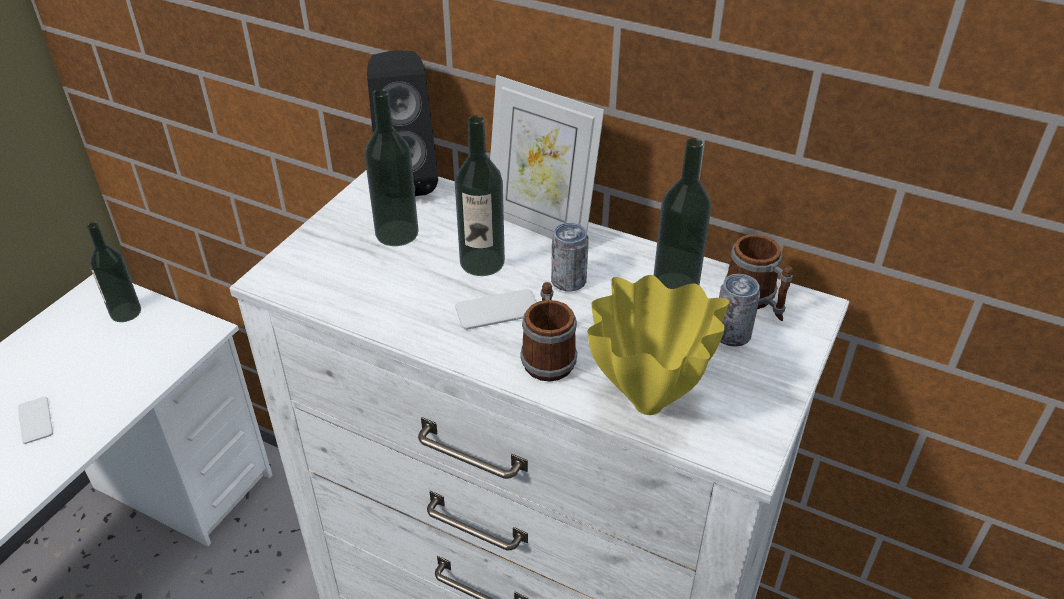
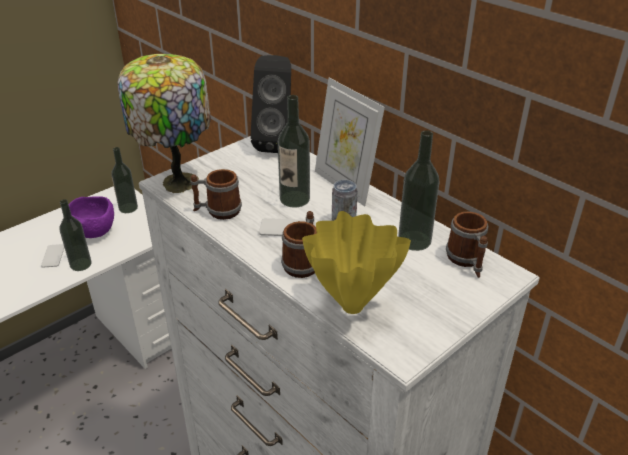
camera: 20 degrees right, 5 degrees down
bottle [364,89,419,246] -> bottle moved to [60,199,92,271]
can [719,274,760,347] -> none
none -> purple bowl [69,197,114,238]
none -> table lamp [118,54,211,193]
none -> mug [190,169,242,220]

